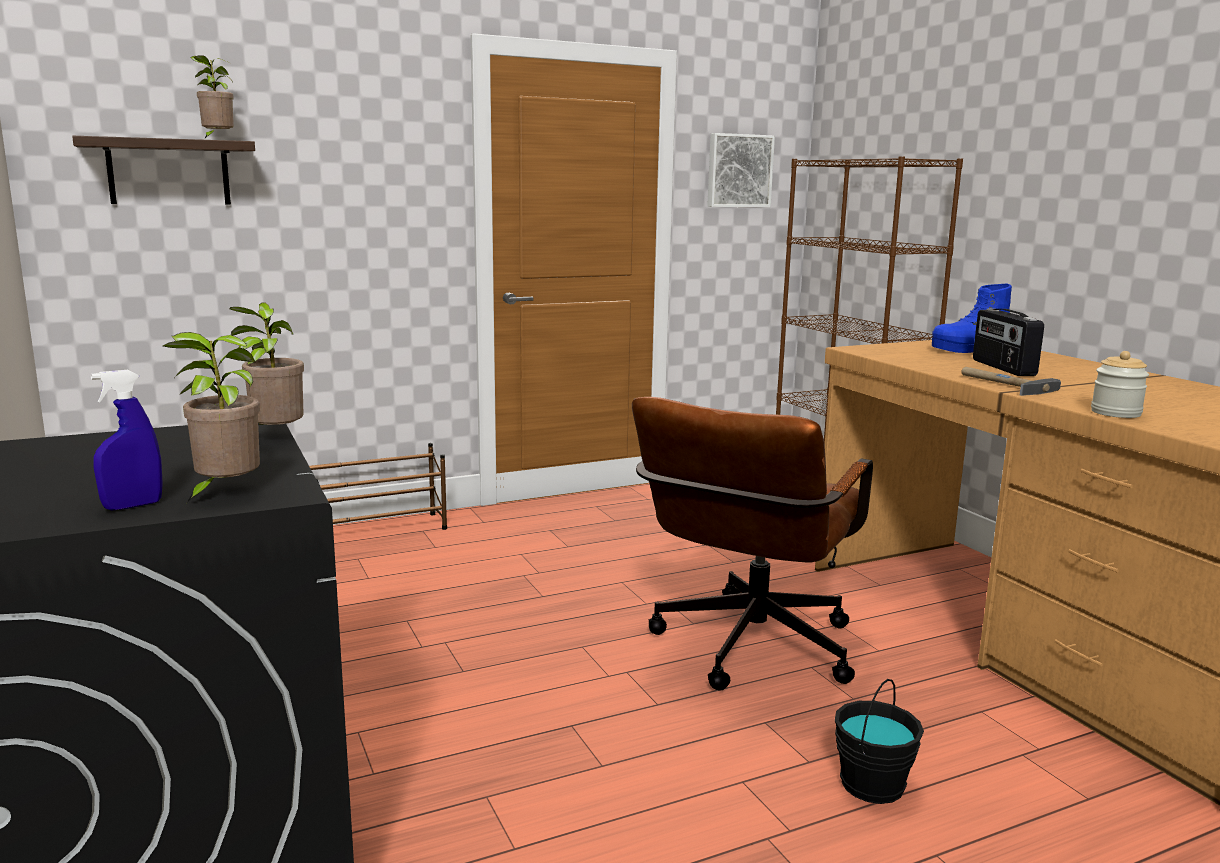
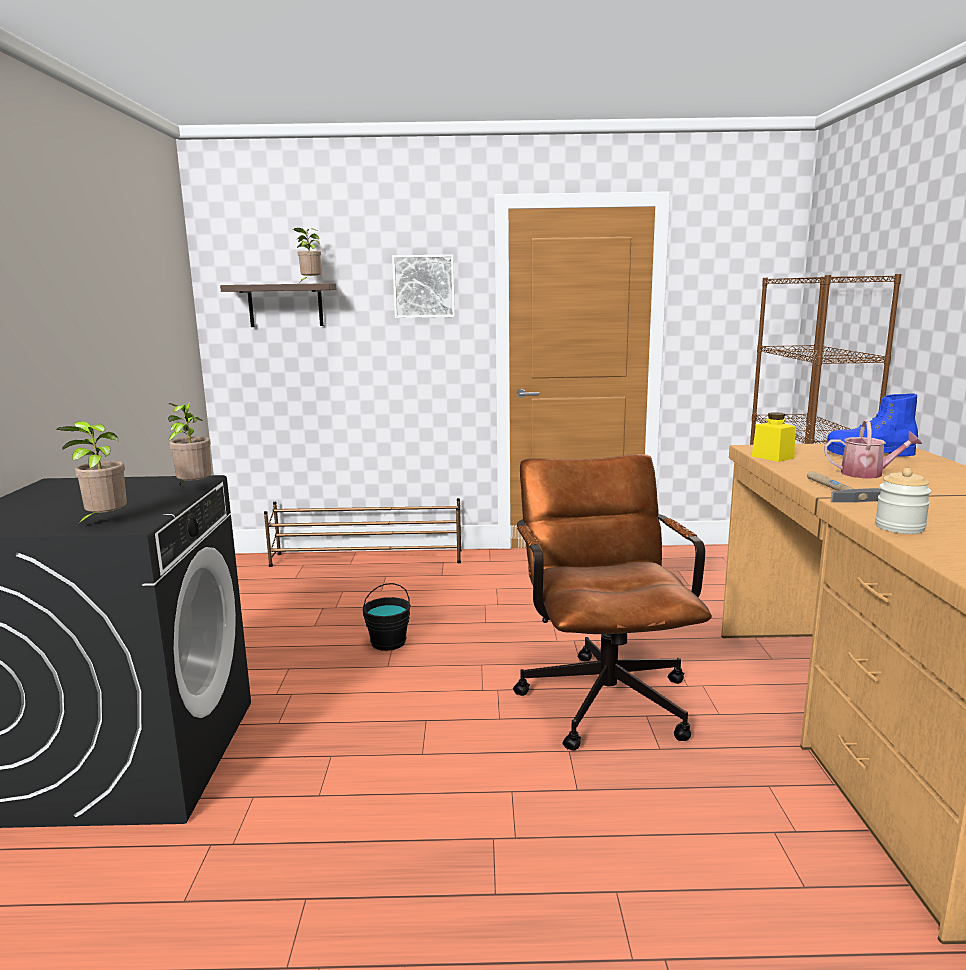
camera: 25 degrees right, 0 degrees up
blue spray bottle [91,370,163,511] -> none
brown office chair [632,397,873,690] -> brown office chair turned 120 degrees clockwise [513,454,712,750]
picture [707,133,775,207] -> picture moved to [392,254,455,318]
black bucket [835,679,924,804] -> black bucket moved to [363,583,411,651]
radio [973,308,1044,376] -> watering can [824,419,922,479]
none -> yellow jar [752,412,796,462]

